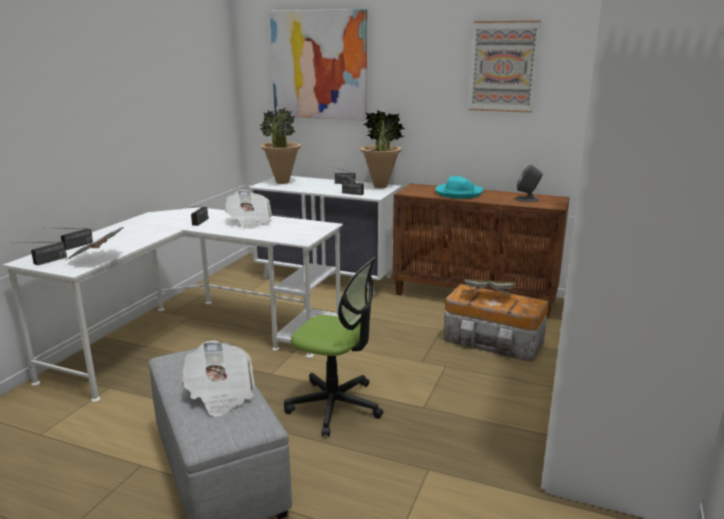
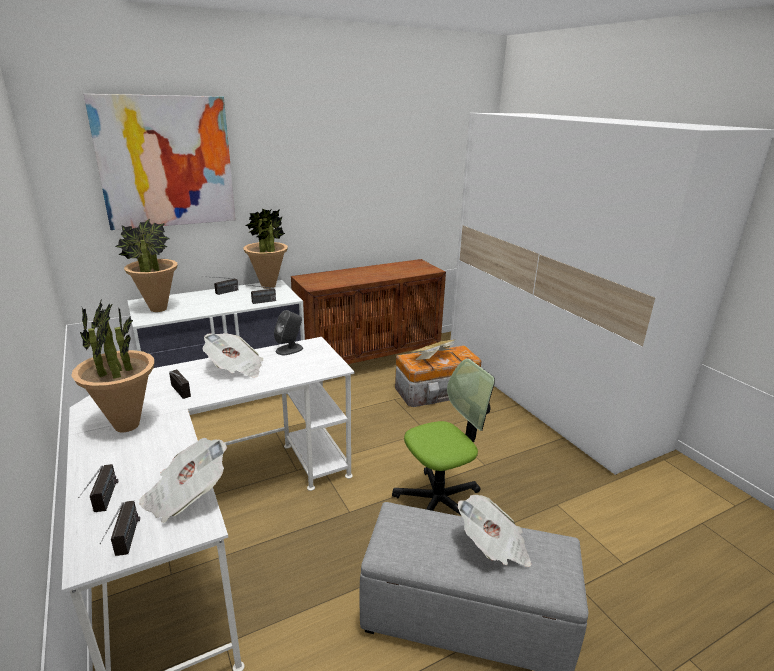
camera: 50 degrees left, 5 degrees up
turquoise hat [435,176,483,199] -> none
picture [469,20,541,113] -> none
grey speaker [515,165,543,202] -> grey speaker moved to [274,310,303,355]
none -> potted plant [71,298,154,432]

